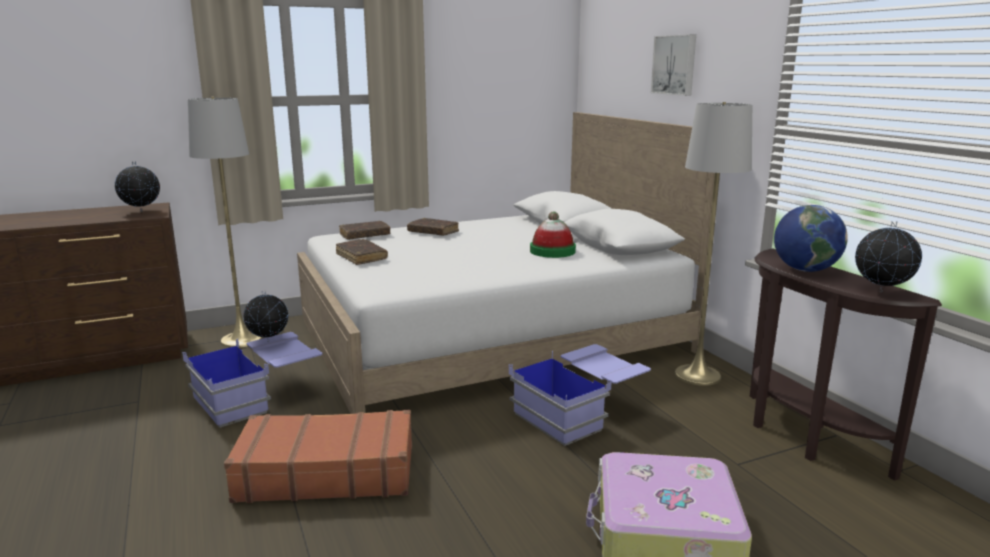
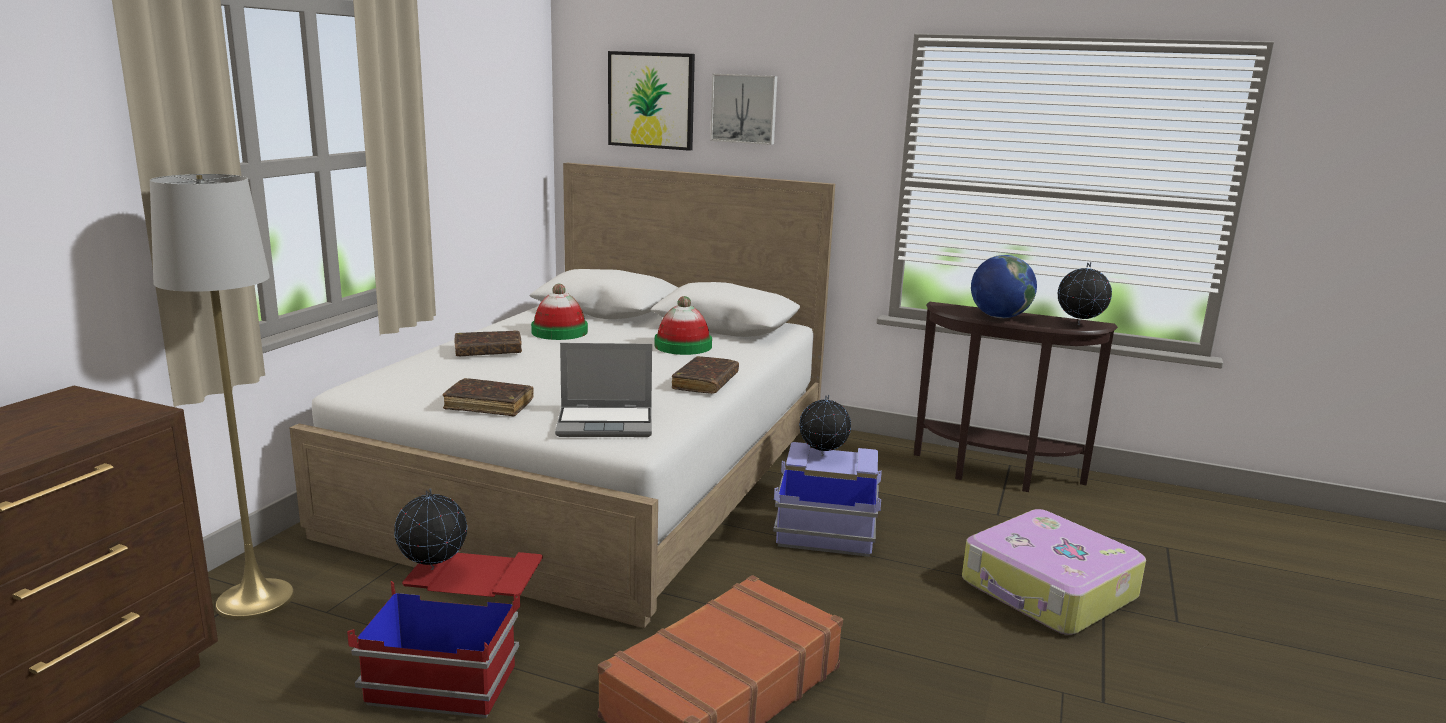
camera: 45 degrees left, 0 degrees up
globe [115,161,160,212] -> globe moved to [799,395,851,456]
blue storage box [182,332,323,428] -> red storage box [347,552,543,718]
brown book [339,221,390,240] -> brown book moved to [672,356,739,394]
grey floor lamp [675,102,752,386] -> none
none -> hat [531,284,588,340]
none -> laptop [555,343,652,437]
none -> picture [608,51,695,151]

